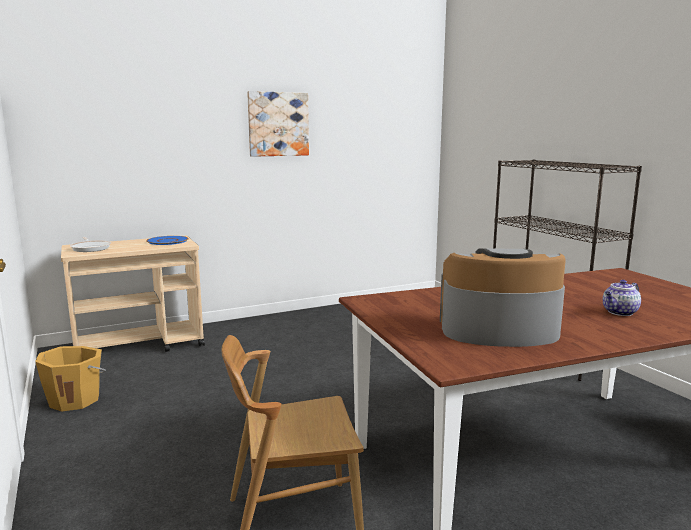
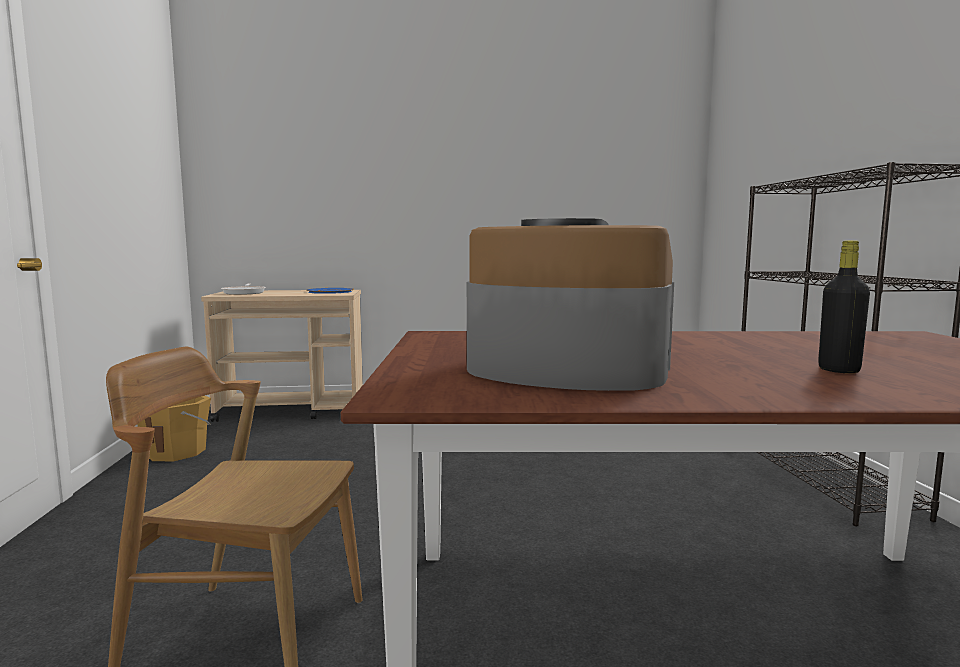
camera: 20 degrees right, 5 degrees down
picture [247,91,309,157] -> none
teapot [603,280,641,316] -> black bottle [818,240,870,373]

